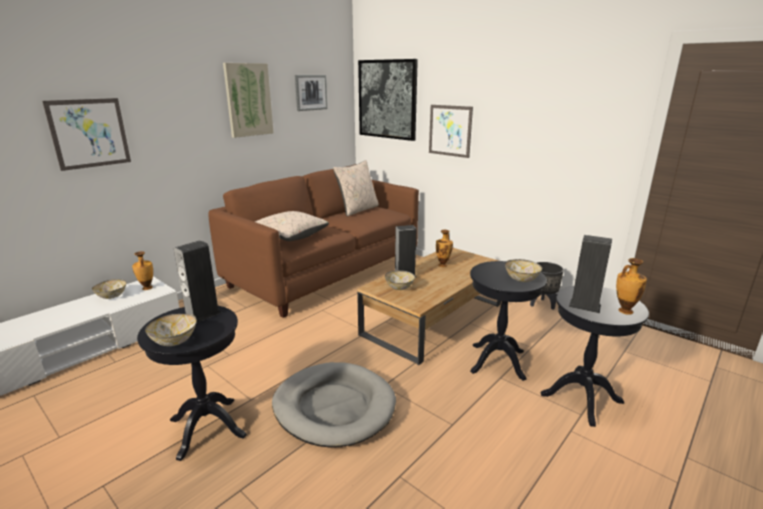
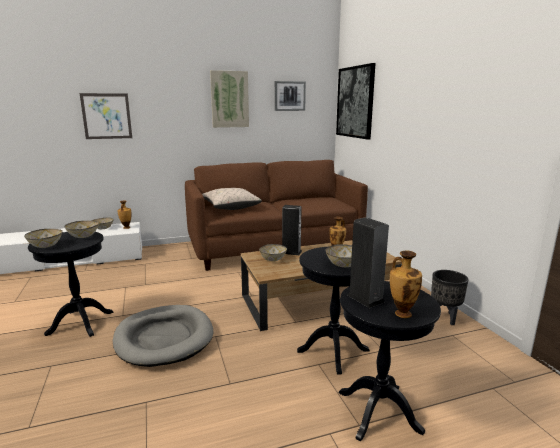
camera: 30 degrees right, 5 degrees down
speaker [174,240,221,323] -> bowl [64,221,99,238]
beige pillow [333,160,379,217] -> none
picture [429,105,473,158] -> none

